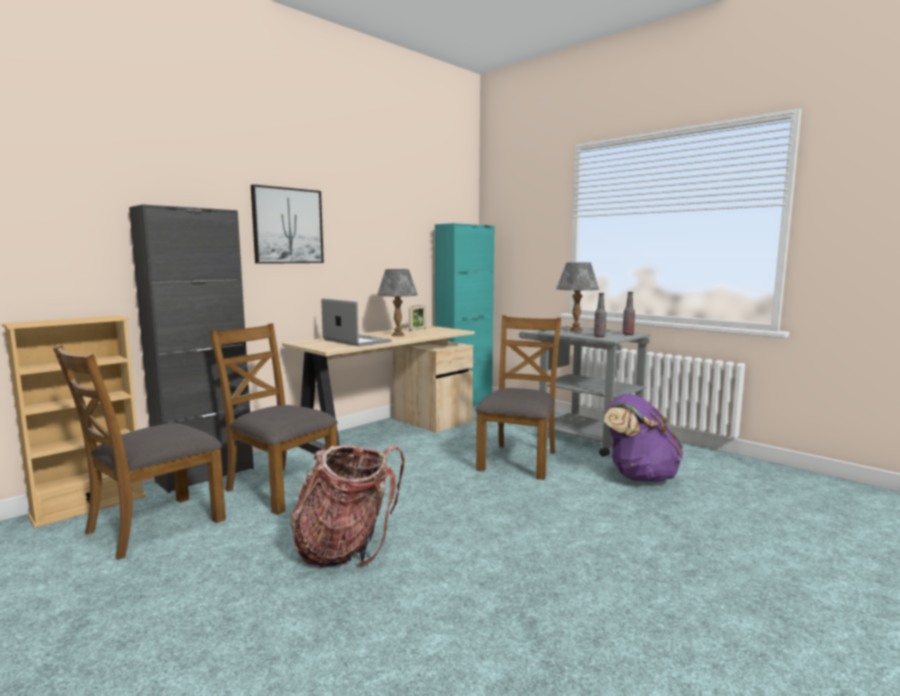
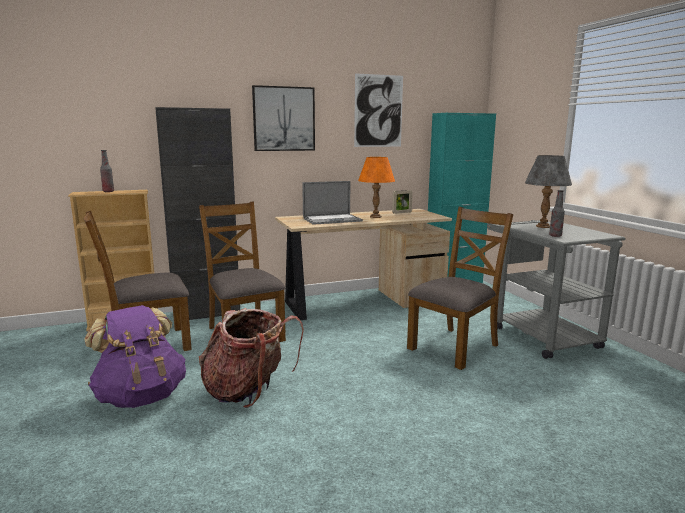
camera: 25 degrees right, 5 degrees up
laptop [321,298,392,347] -> laptop turned 90 degrees clockwise [302,181,363,225]
grey table lamp [377,269,418,336] -> orange table lamp [358,157,395,218]
purple backpack [604,394,684,482] -> purple backpack moved to [84,305,186,408]
bottle [622,292,635,335] -> bottle moved to [100,150,114,192]
none -> picture [354,73,403,147]

